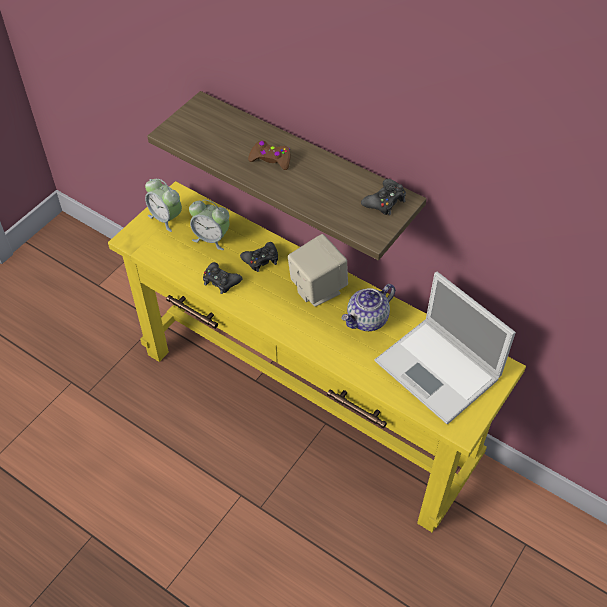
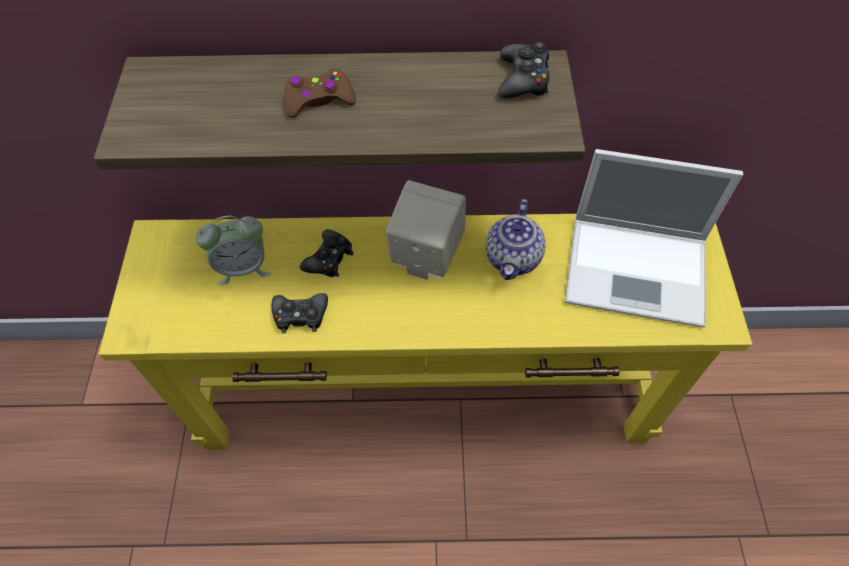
camera: 35 degrees left, 5 degrees up
alarm clock [145,179,182,232] -> none

